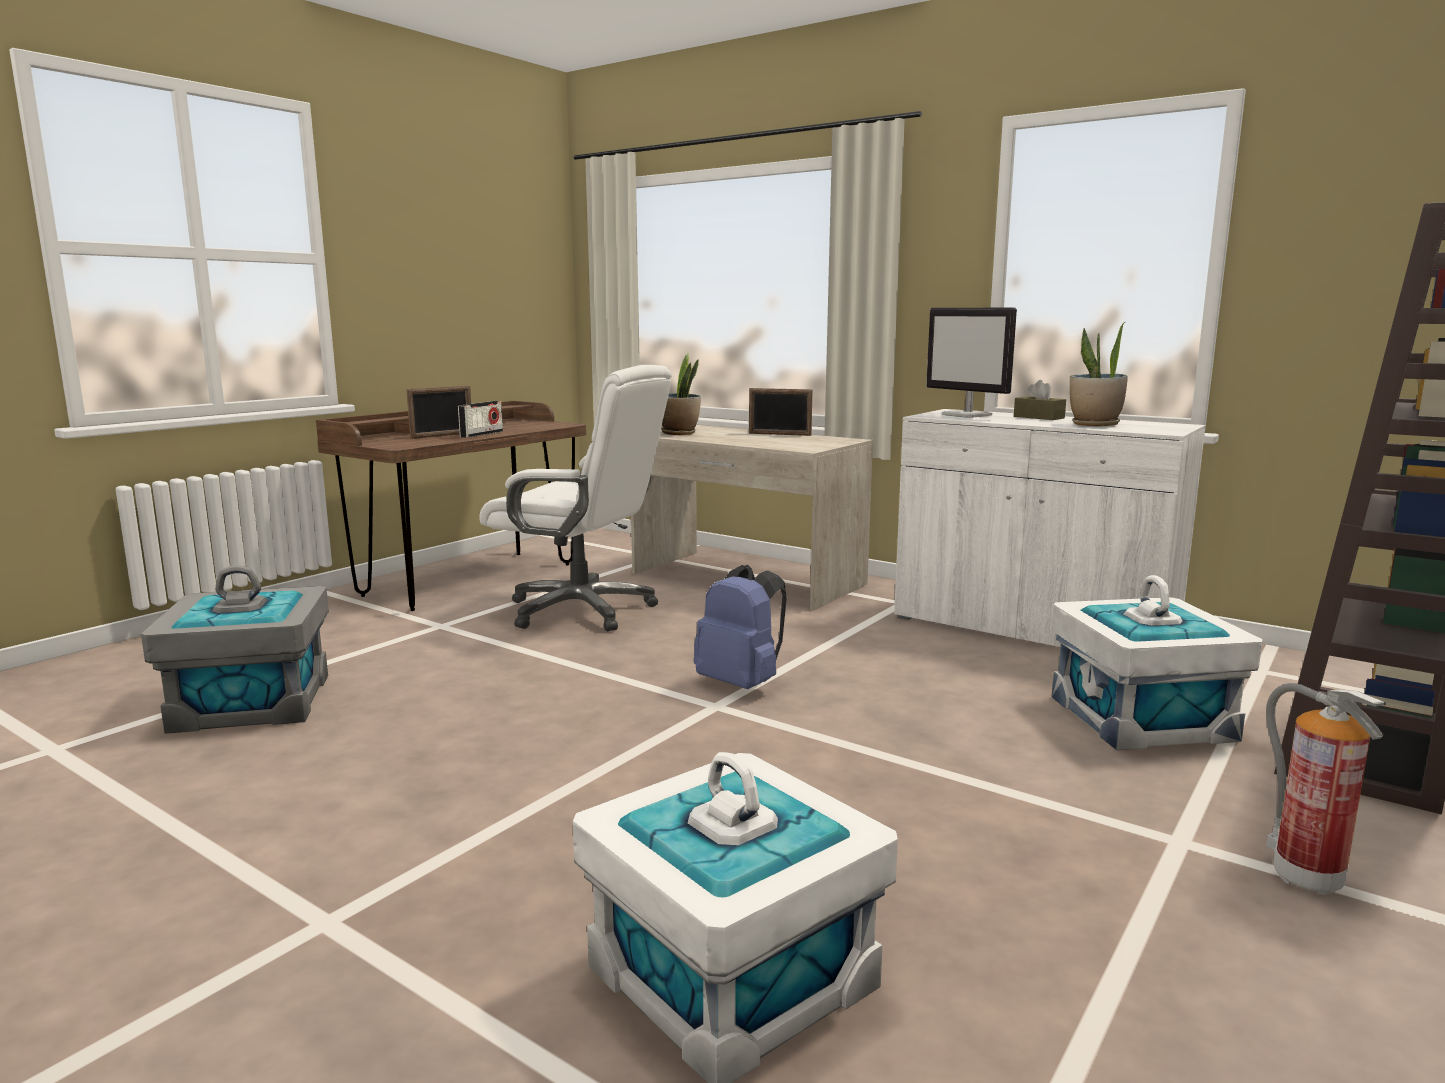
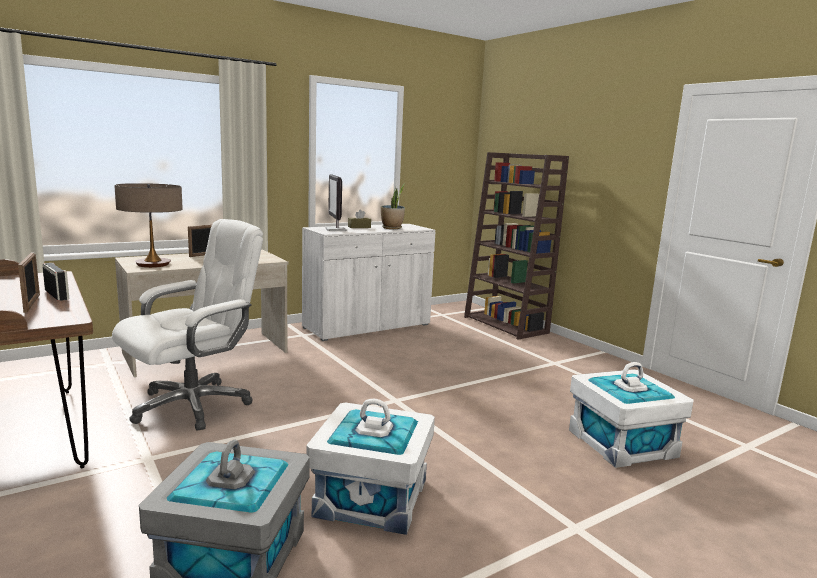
camera: 70 degrees left, 0 degrees up
potted plant [661,353,701,435] -> table lamp [114,183,183,268]
blue backpack [694,565,787,689] -> none
monitor [926,308,1017,418] -> monitor turned 90 degrees clockwise [325,174,347,231]
white storage box [1051,575,1263,750] -> white storage box moved to [306,399,435,535]
fire extinguisher [1266,683,1386,895] -> none

